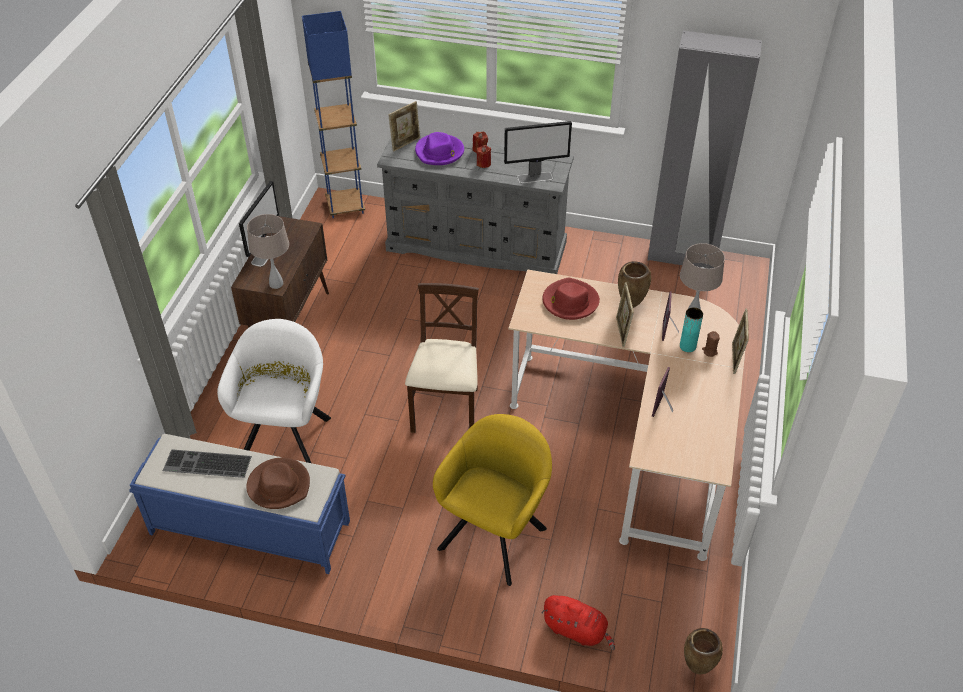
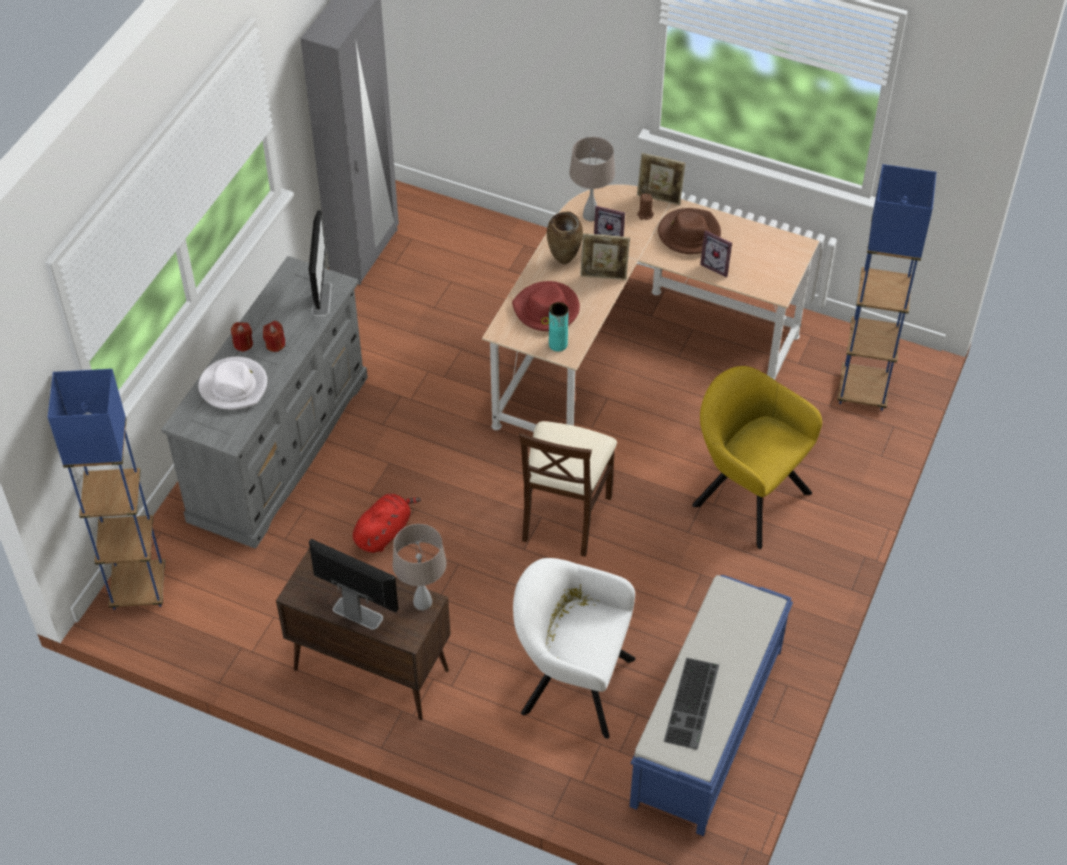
camera: 80 degrees left, 5 degrees up
brown hat [246,458,310,509] -> brown hat moved to [658,208,721,254]
picture frame [388,101,420,152] -> none
beige chair [405,283,479,433] -> beige chair turned 90 degrees counterclockwise [519,421,617,557]
purple hat [415,132,464,165] -> white hat [198,357,267,410]
red plush toy [541,595,615,650] -> red plush toy moved to [353,494,421,553]
turquoise vase [680,307,703,352] -> turquoise vase moved to [549,302,568,352]
brown vase [684,628,723,674] -> none
none -> blue floor lamp [837,164,937,411]

